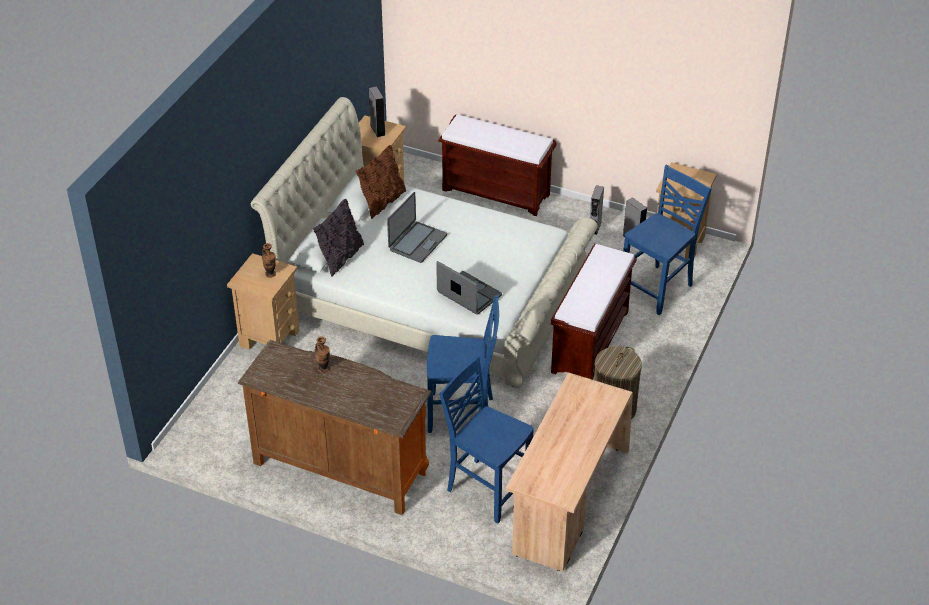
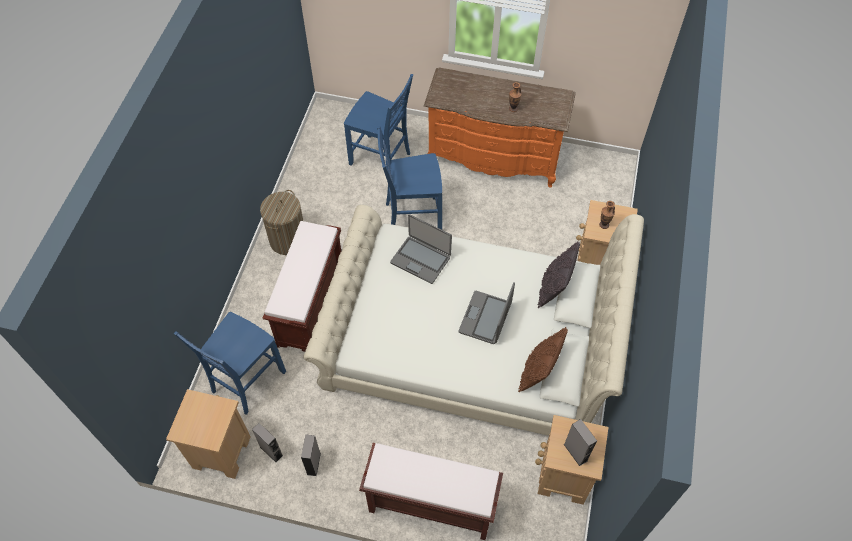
camera: 170 degrees right, 15 degrees up
beige desk [506,373,633,572] -> none

